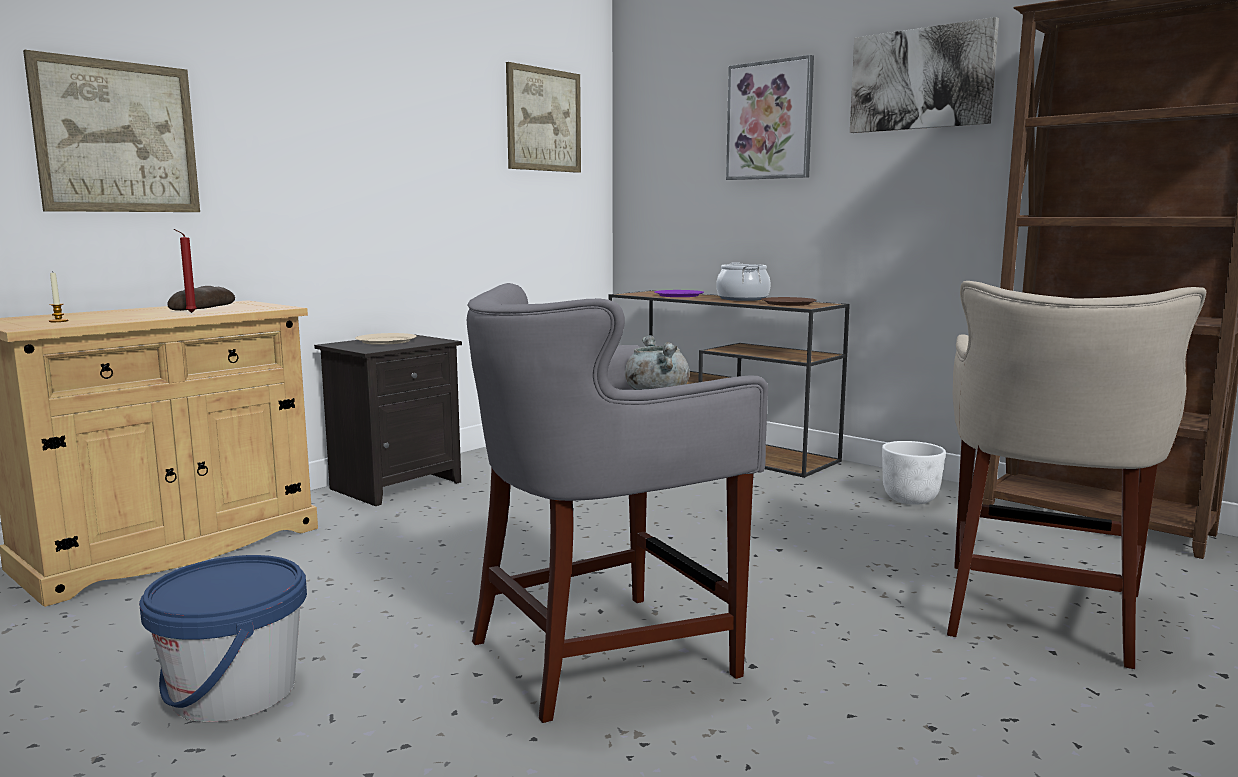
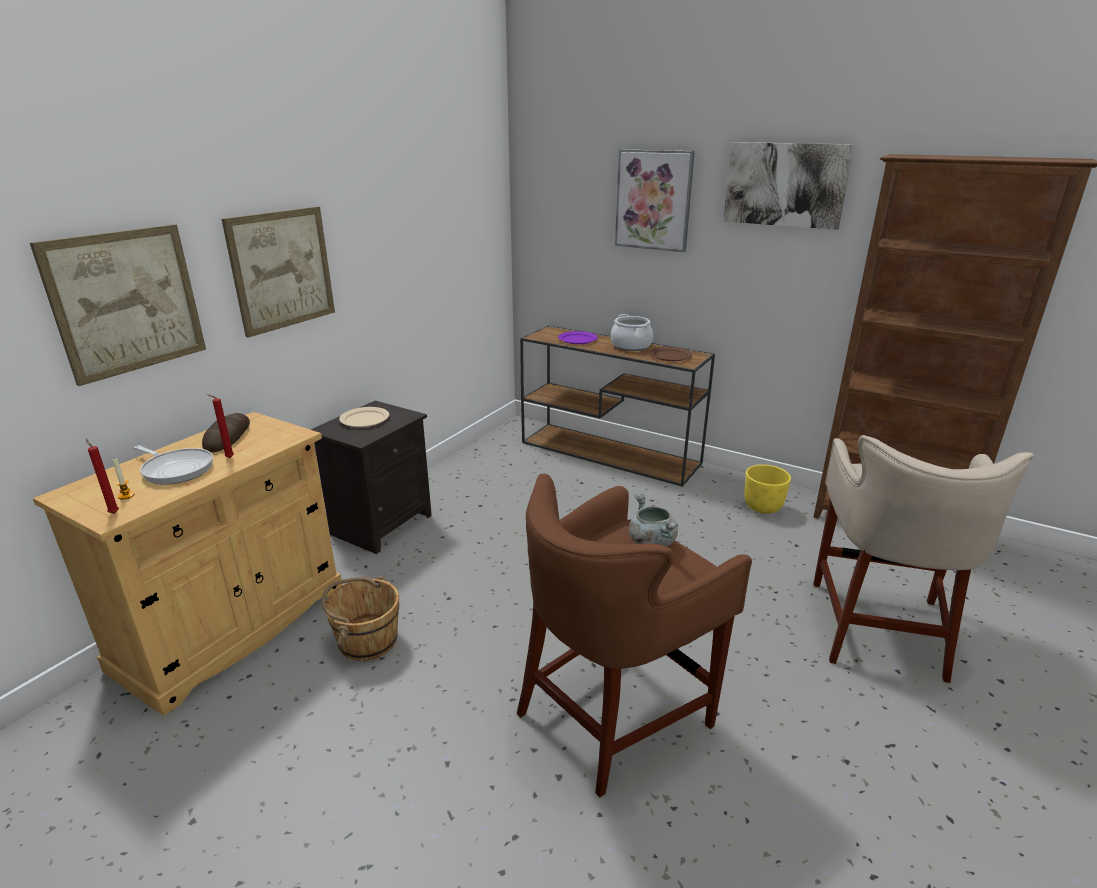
camera: 10 degrees left, 15 degrees up
blue bucket [139,555,307,722] -> none
grey stool [467,283,768,723] -> brown stool [517,474,752,798]
picture [506,62,581,173] -> picture moved to [222,207,335,338]
white planter [882,441,946,505] -> yellow planter [744,465,791,514]
none -> red candle [85,438,119,514]
none -> frying pan [134,445,213,485]
none -> brown bucket [321,576,399,661]

